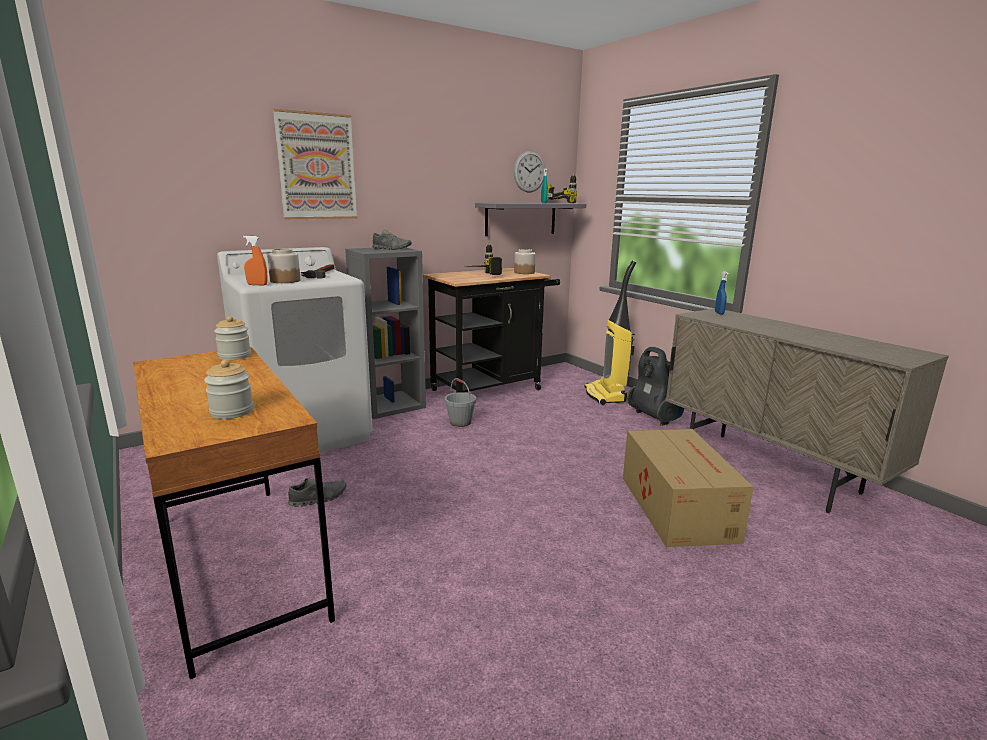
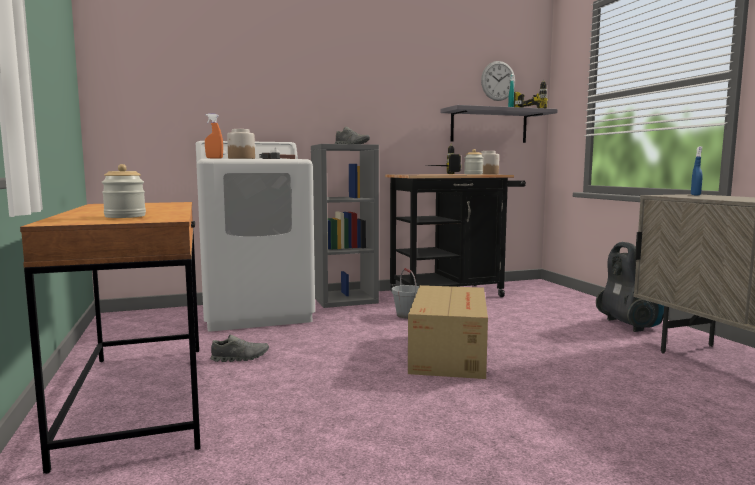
camera: 15 degrees right, 10 degrees down
jar [214,316,251,360] -> jar moved to [464,149,483,175]
picture [273,109,357,219] -> none
vacuum cleaner [585,260,636,405] -> none
cardboard box [623,429,754,547] -> cardboard box moved to [408,285,488,379]

